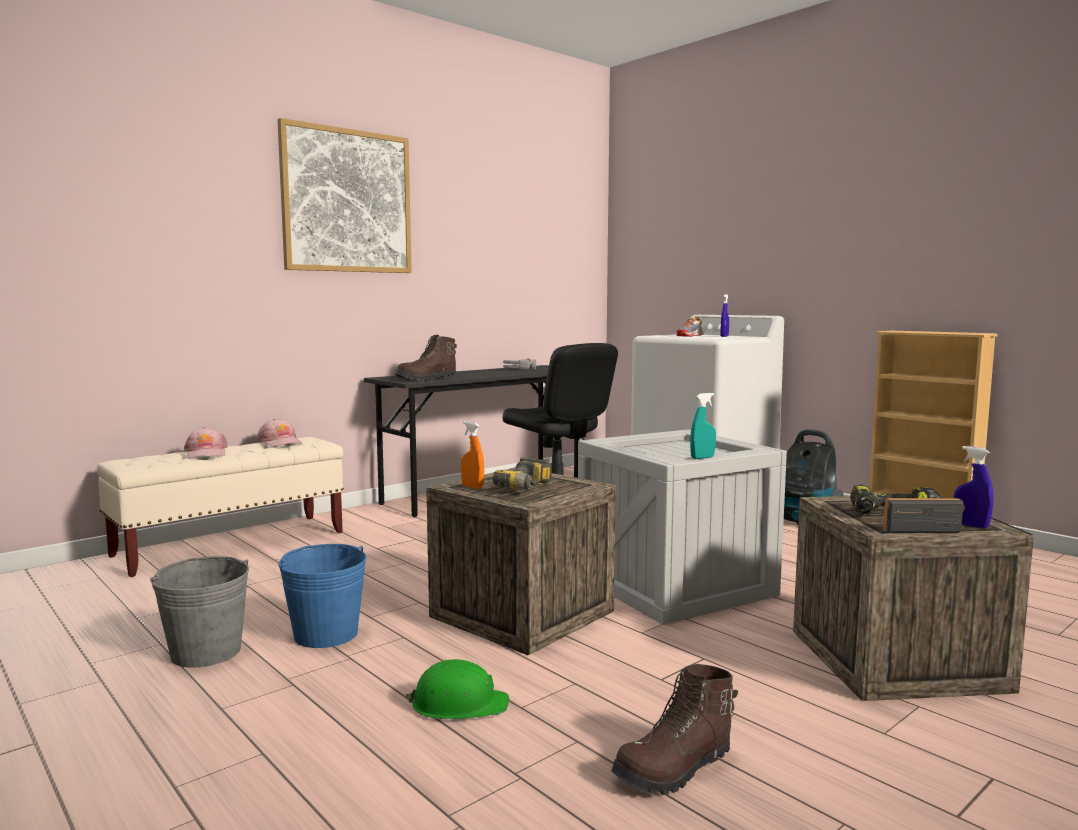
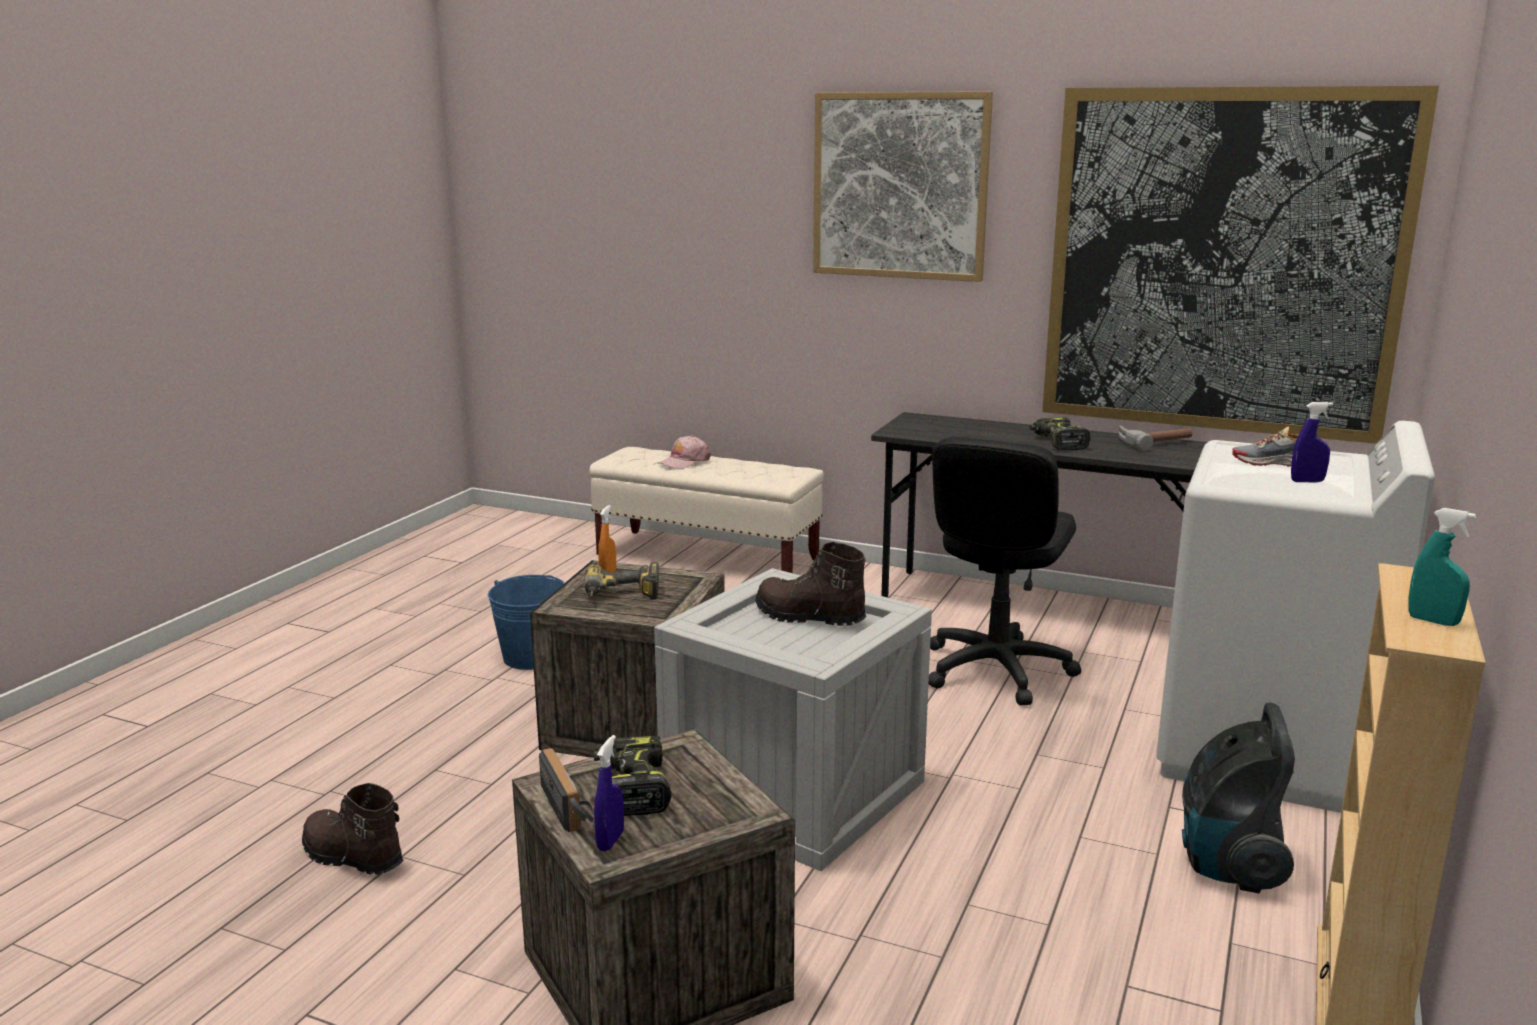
camera: 65 degrees right, 10 degrees up
grey bucket [150,556,249,668] -> none
pink cap [257,418,302,447] -> none
brown boot [395,335,457,381] -> brown boot moved to [755,542,866,626]
green hard hat [406,659,509,719] -> none
turquoise spray bottle [690,393,716,459] -> turquoise spray bottle moved to [1409,508,1476,626]
none -> power drill [1030,417,1091,450]
none -> picture [1042,86,1439,444]

